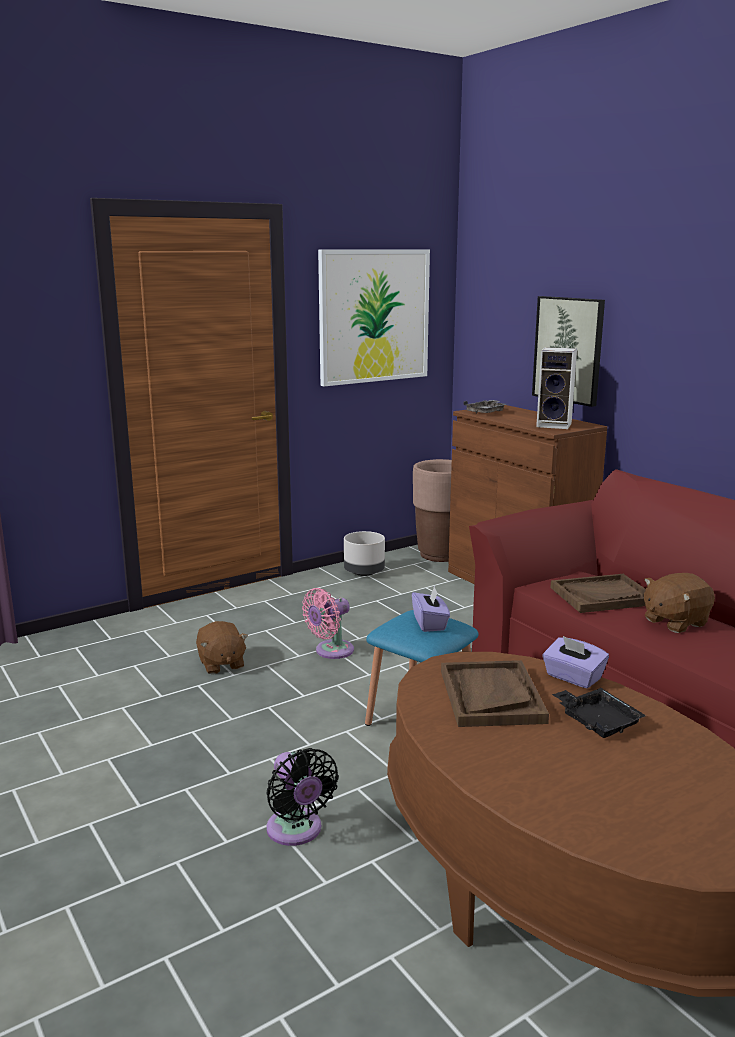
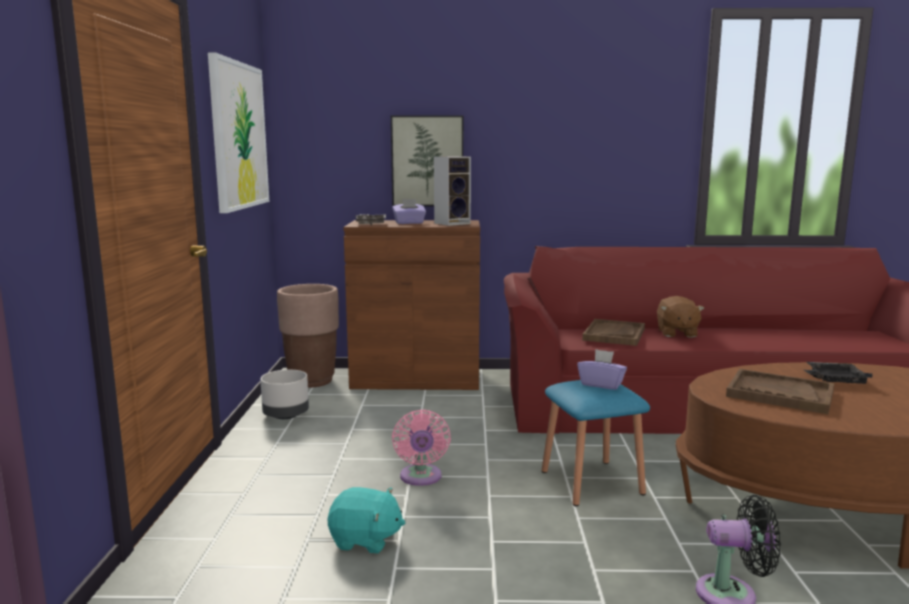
camera: 55 degrees left, 5 degrees down
brown plush toy [196,621,248,674] -> turquoise plush toy [327,487,405,553]
purple tissue box [542,636,609,689] -> purple tissue box moved to [392,199,426,224]

